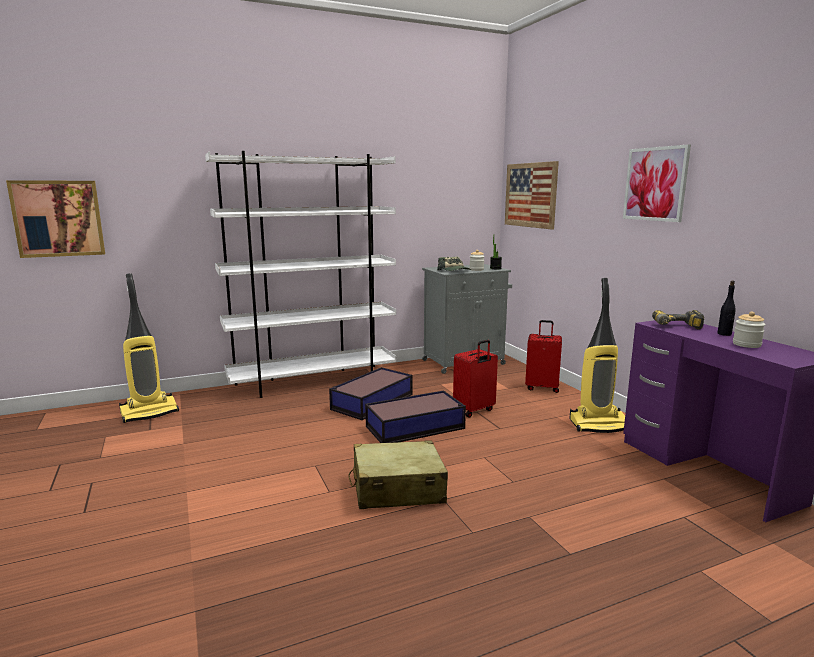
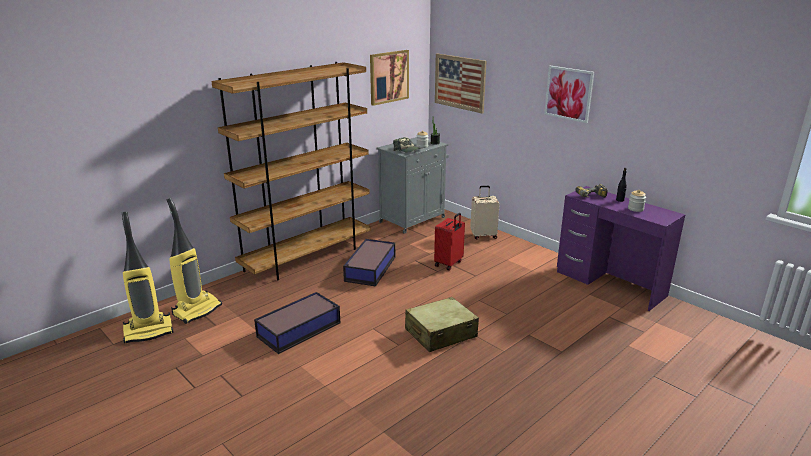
camera: 20 degrees left, 10 degrees up
picture [6,180,105,258] -> picture moved to [370,50,409,106]
white bookcase [205,151,397,398] -> brown bookcase [211,62,371,280]
storage box [365,390,466,443] -> storage box moved to [254,292,340,354]
red suitcase [525,320,562,393] -> beige suitcase [470,186,500,239]
vacuum cleaner [570,278,625,433] -> vacuum cleaner moved to [122,212,174,343]

